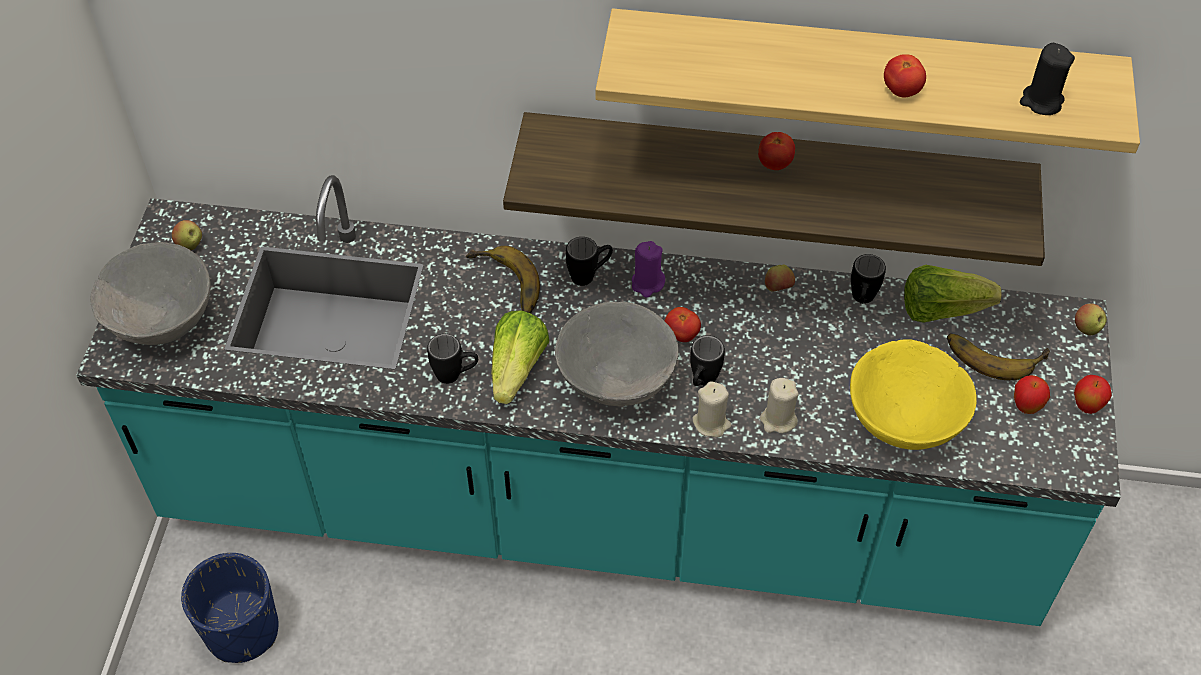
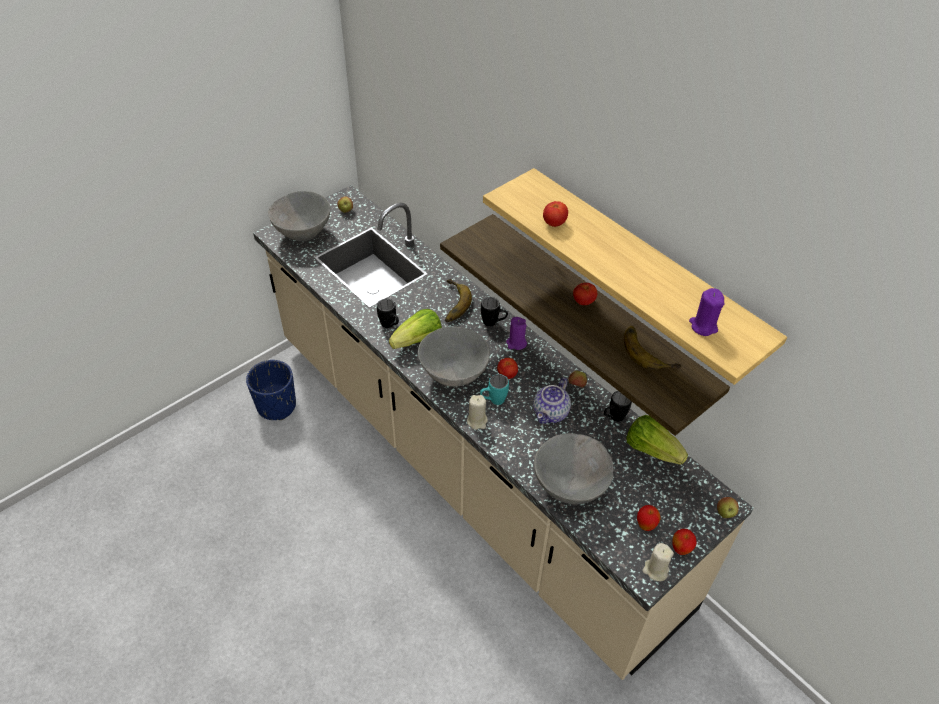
camera: 40 degrees right, 5 degrees down
turquoise counter [76,175,1121,626] -> beige counter [253,185,754,680]
black mug [690,335,725,386] -> turquoise mug [480,374,509,405]
beige candle [760,378,799,433] -> beige candle moved to [643,543,674,581]
yellow bowl [850,339,977,450] -> grey bowl [534,433,614,504]
tomato [884,54,926,97] -> tomato moved to [543,201,568,227]
banana [947,333,1050,380] -> banana moved to [624,326,681,370]
black candle [1020,43,1075,115] -> purple candle [689,288,724,336]
none -> teapot [533,377,571,424]

